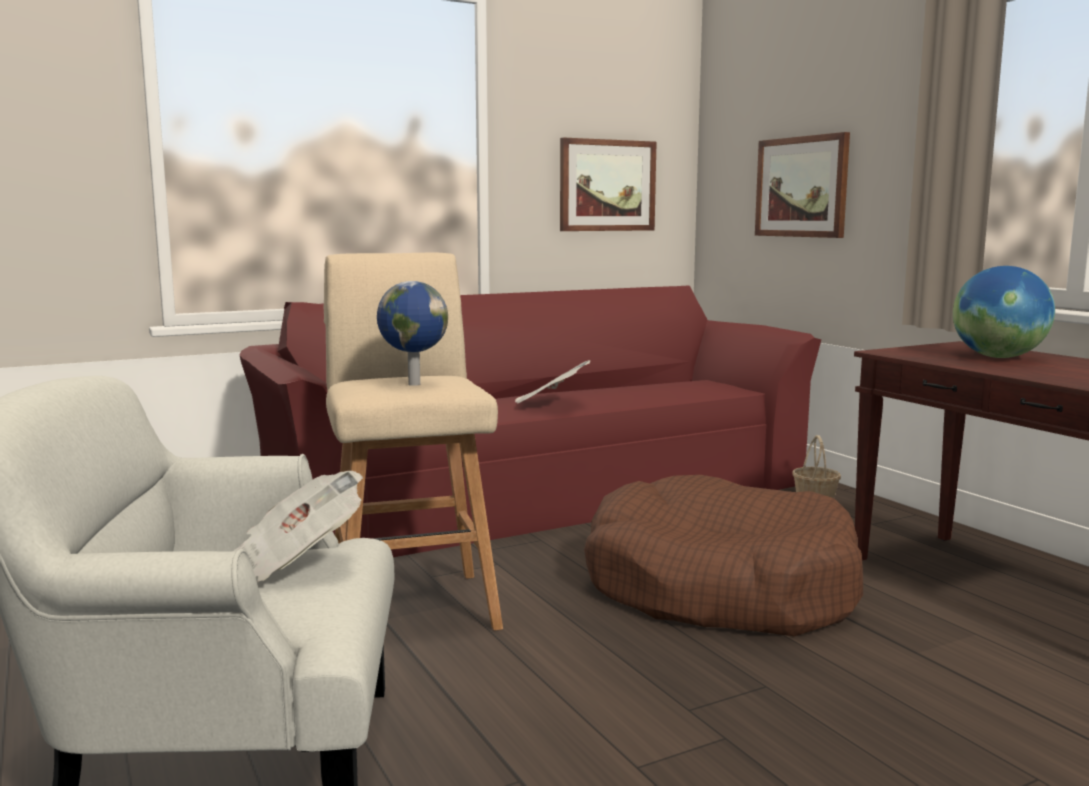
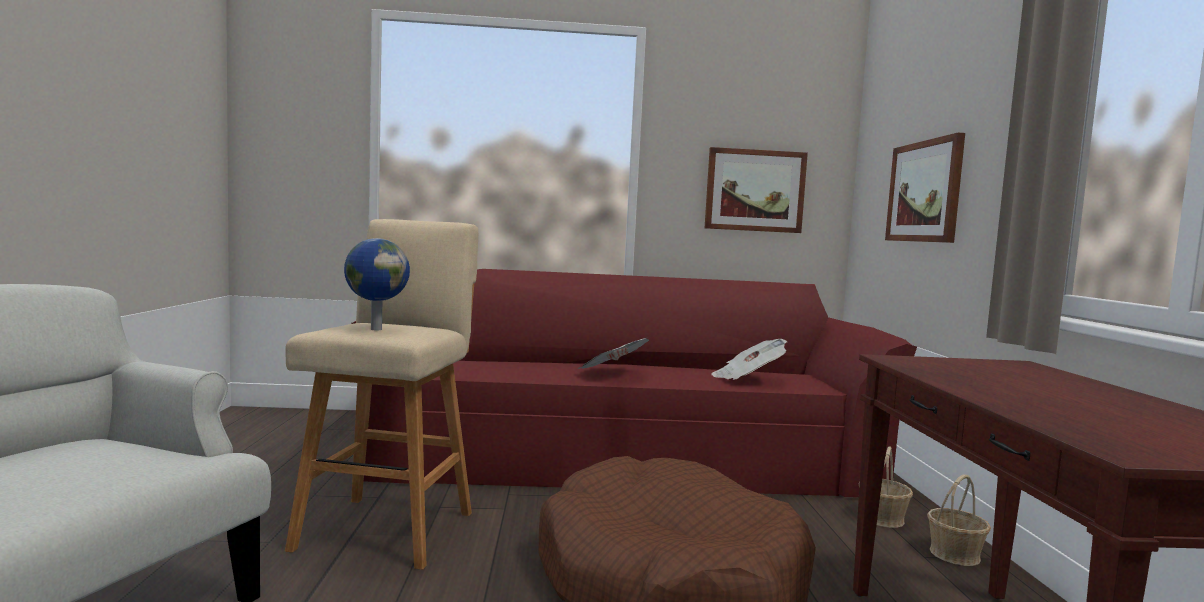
camera: 25 degrees right, 5 degrees down
newspaper [233,471,363,582] -> newspaper moved to [711,339,787,380]
globe [953,266,1055,358] -> none
none -> basket [927,475,991,566]

